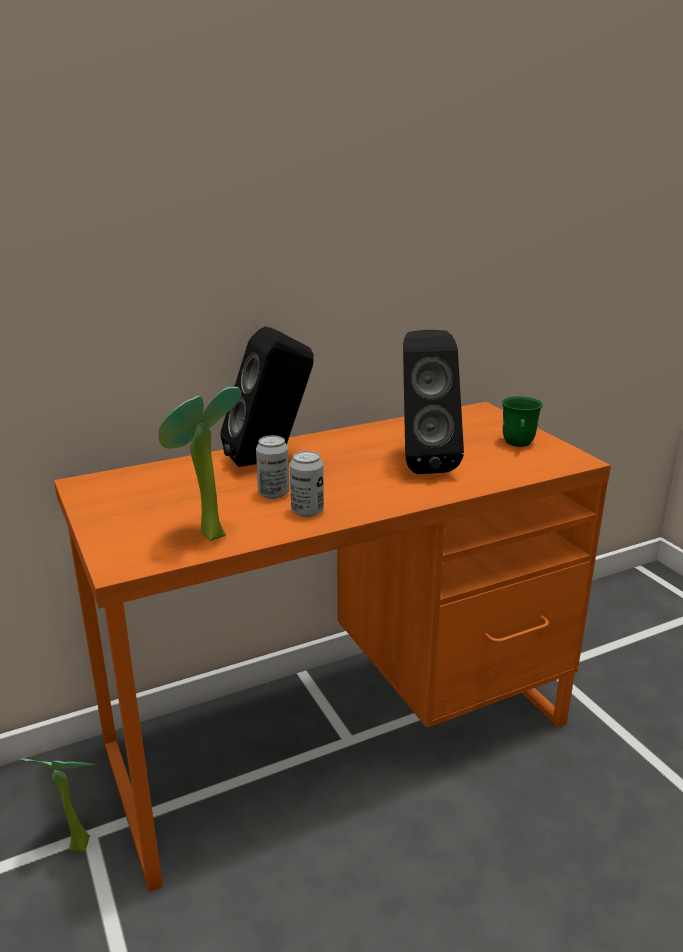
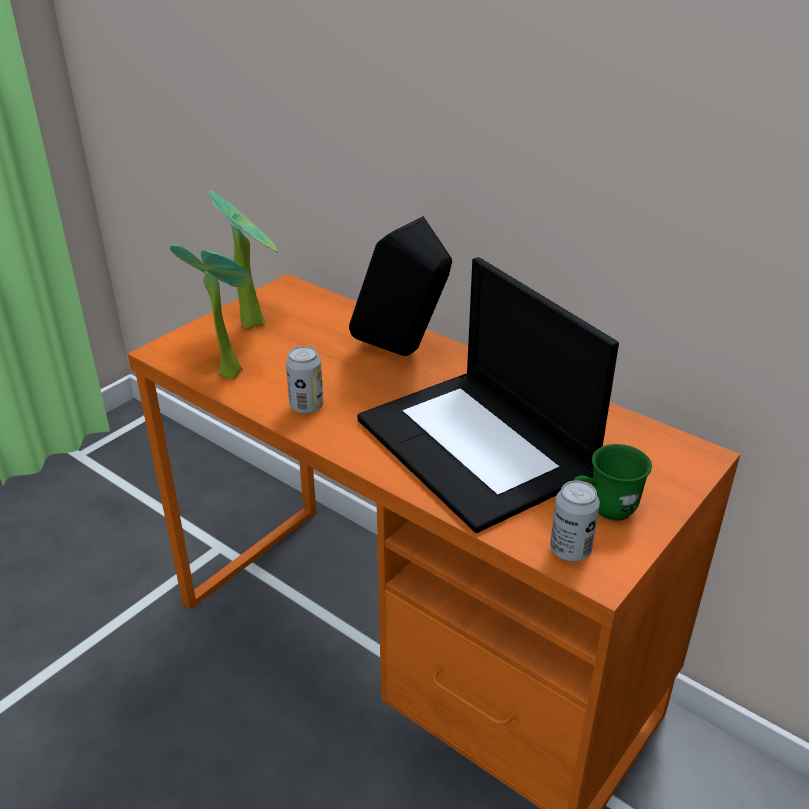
camera: 65 degrees right, 10 degrees up
potted plant [19,758,95,852] -> potted plant moved to [207,190,278,329]
can [256,435,289,499] -> can moved to [550,481,600,562]
black speaker [403,330,464,474] -> laptop [357,257,619,533]

